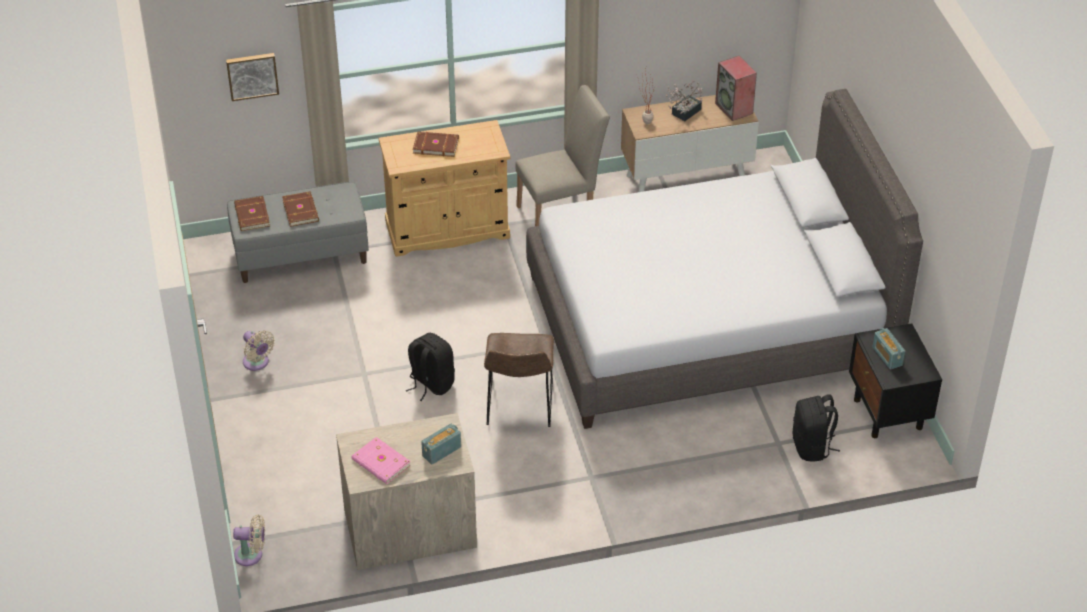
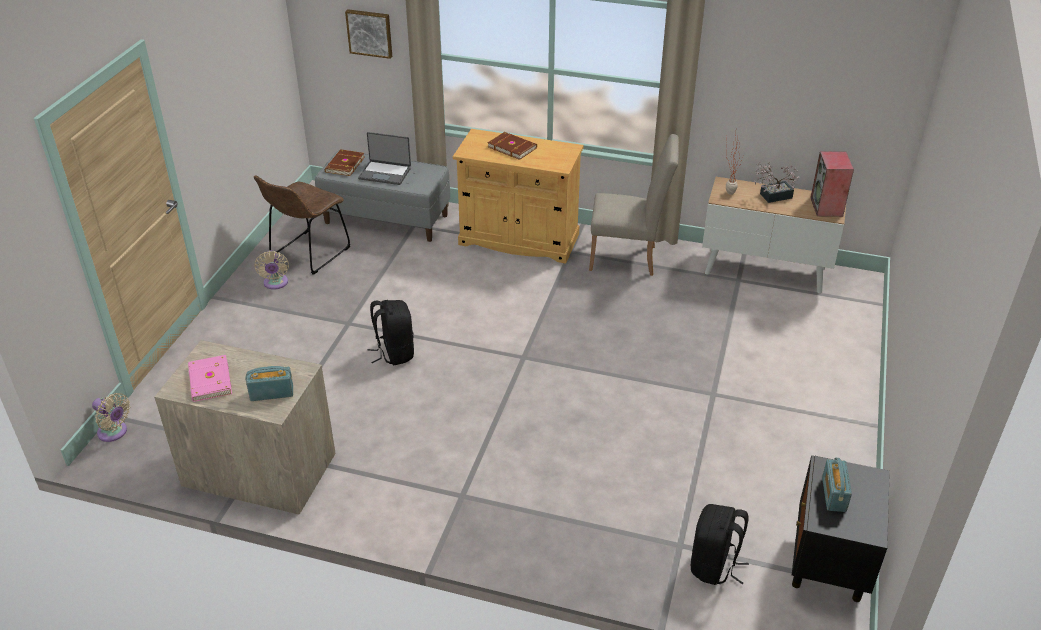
camera: 30 degrees right, 5 degrees down
brown book [282,191,319,227] -> laptop [358,132,411,185]
brown chair [484,333,554,427] -> brown chair moved to [254,175,351,275]
grey bed [526,89,923,429] -> none

